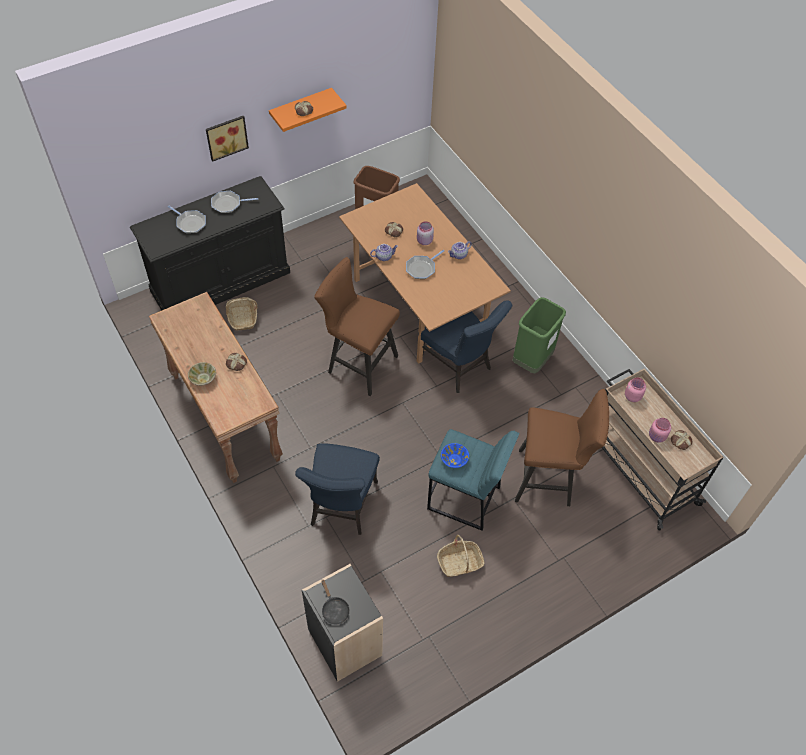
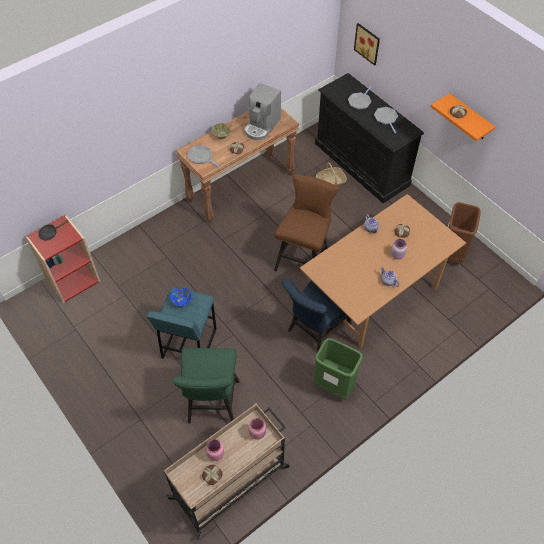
camera: 85 degrees right, 0 degrees up
picture [206,116,249,162] -> picture moved to [354,23,380,66]
blue chair [295,443,380,535] -> none
black bookcase [302,564,383,682] -> red bookcase [25,215,100,303]
frying pan [406,250,444,279] -> frying pan moved to [188,145,220,167]
basket [437,535,485,577] -> none
brown stool [515,389,609,506] -> green stool [172,348,239,423]
none -> coffee machine [244,83,281,140]

